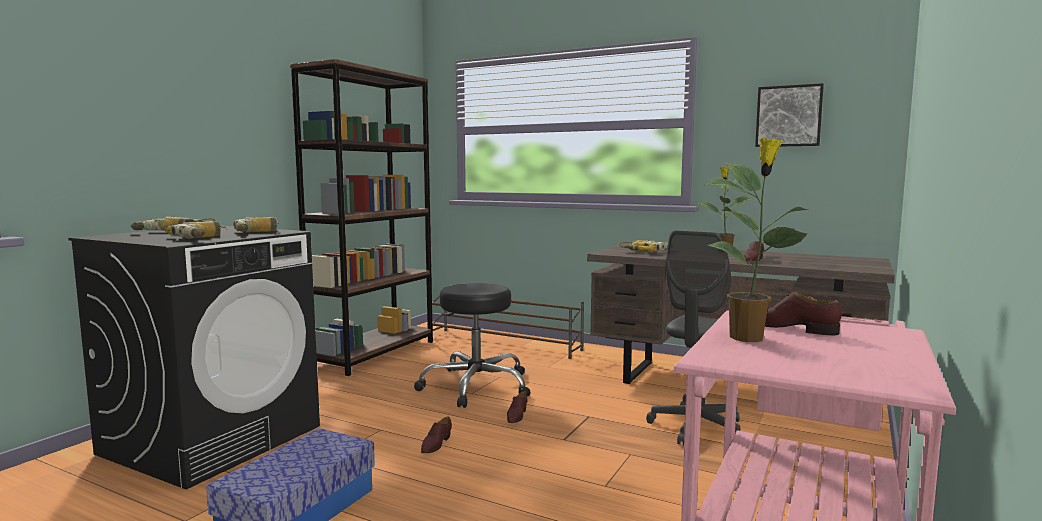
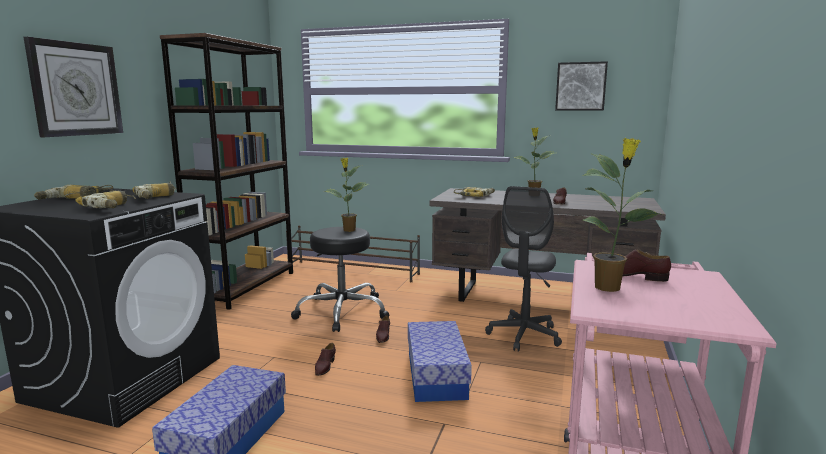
camera: 10 degrees left, 5 degrees up
none -> wall clock [24,37,123,137]
none -> potted plant [324,158,369,232]
none -> storage box [408,321,472,402]

